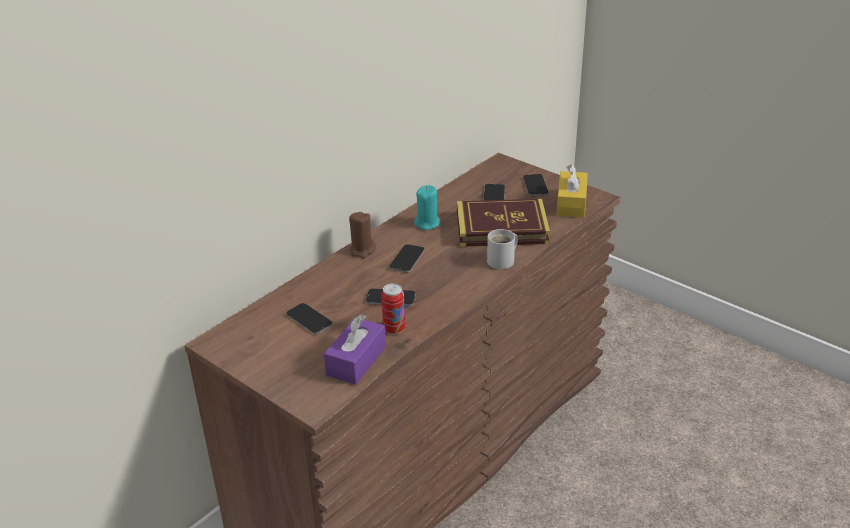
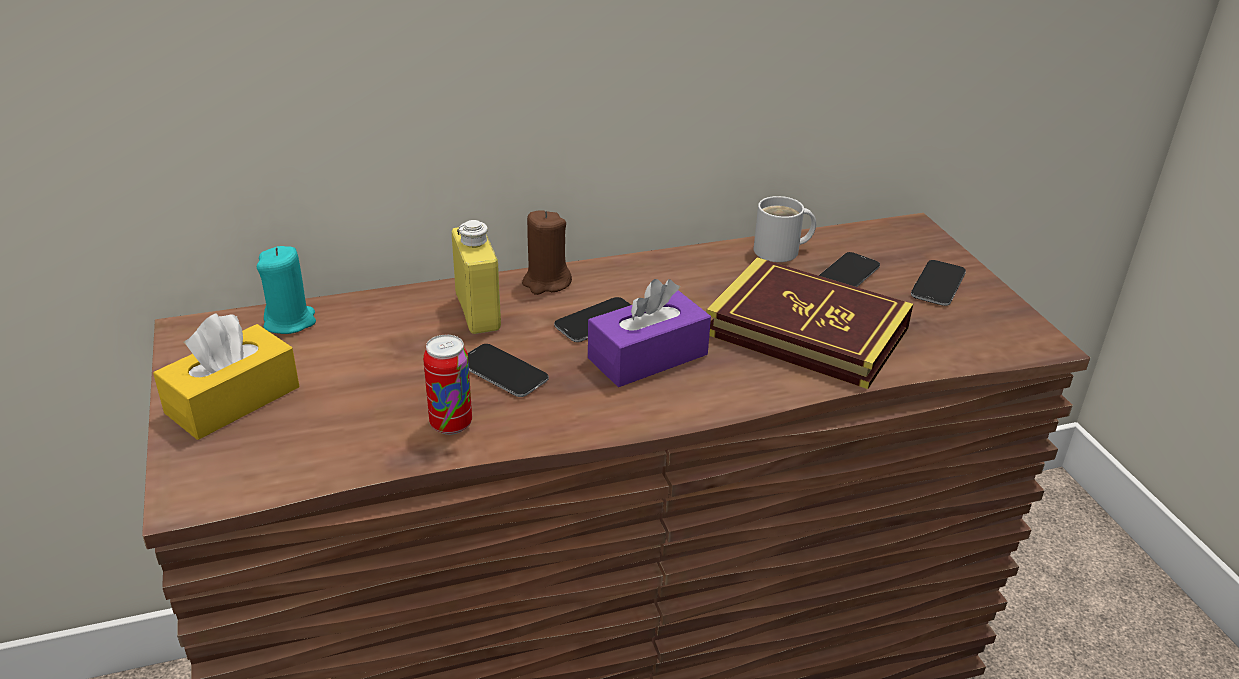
camera: 30 degrees right, 0 degrees up
phone [286,303,333,334] -> none
purple tissue box [324,314,386,385] -> purple tissue box moved to [588,279,711,387]
turquoise candle [414,185,440,230] -> turquoise candle moved to [257,246,316,334]
white mug [487,229,518,269] -> white mug moved to [754,196,816,262]
yellow tissue box [557,164,588,218] -> yellow tissue box moved to [153,313,299,440]
none -> yellow bottle [452,220,501,334]

